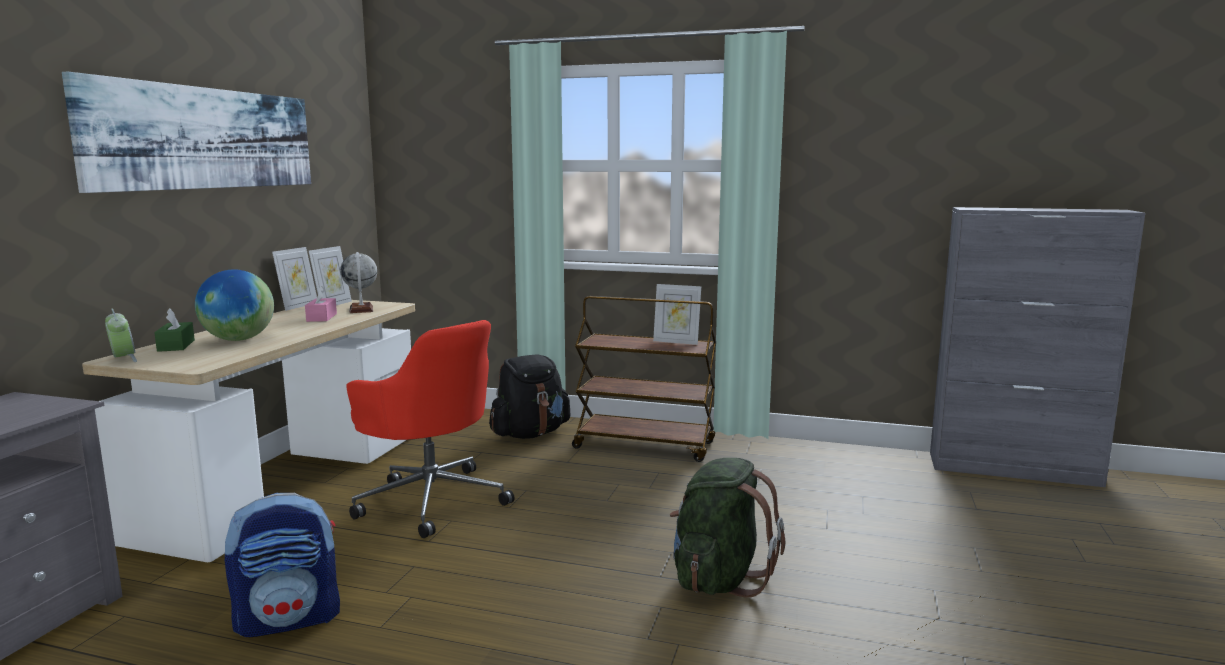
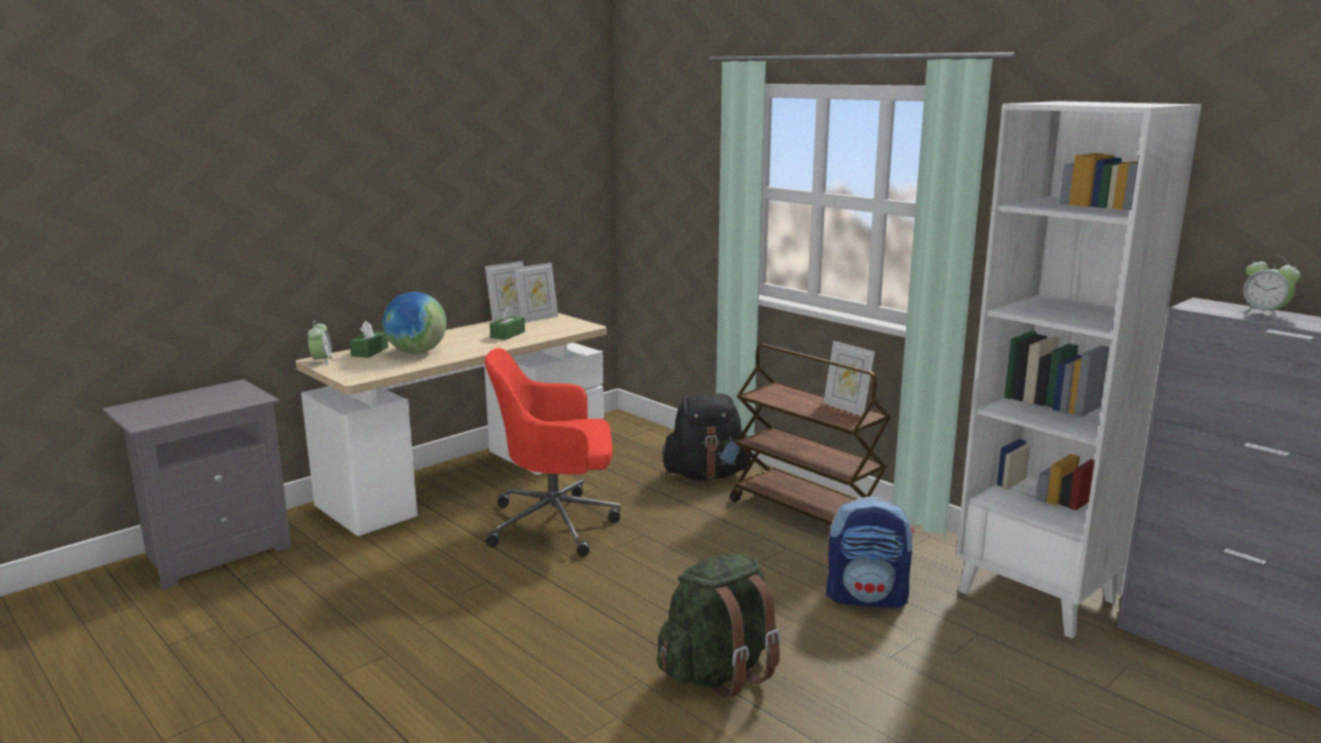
camera: 30 degrees right, 5 degrees up
picture [62,72,311,193] -> none
backpack [225,493,340,637] -> backpack moved to [826,496,915,609]
pink tissue box [305,286,337,322] -> green tissue box [490,306,525,340]
globe [340,252,377,313] -> none
red office chair [347,320,514,538] -> red office chair turned 105 degrees clockwise [485,348,621,557]
none -> white bookcase [956,101,1202,639]
none -> alarm clock [1239,255,1301,320]

